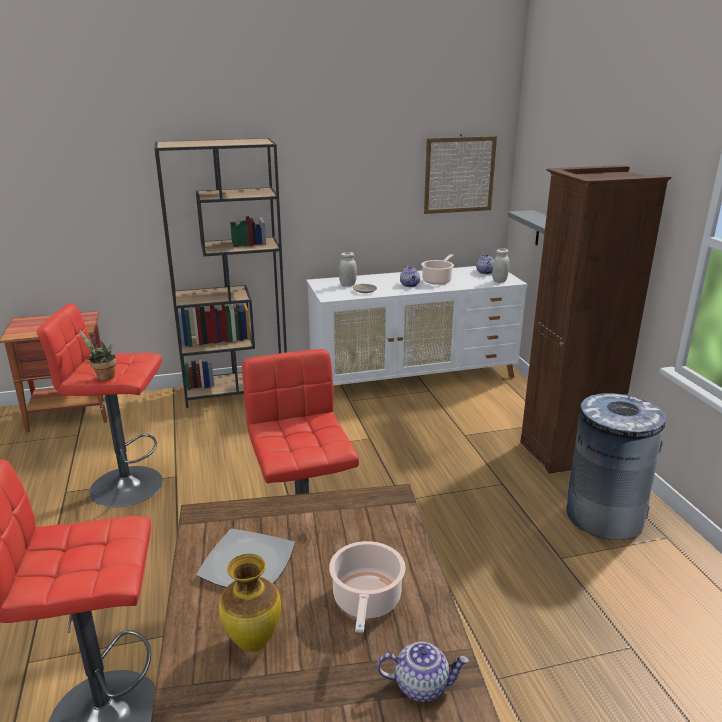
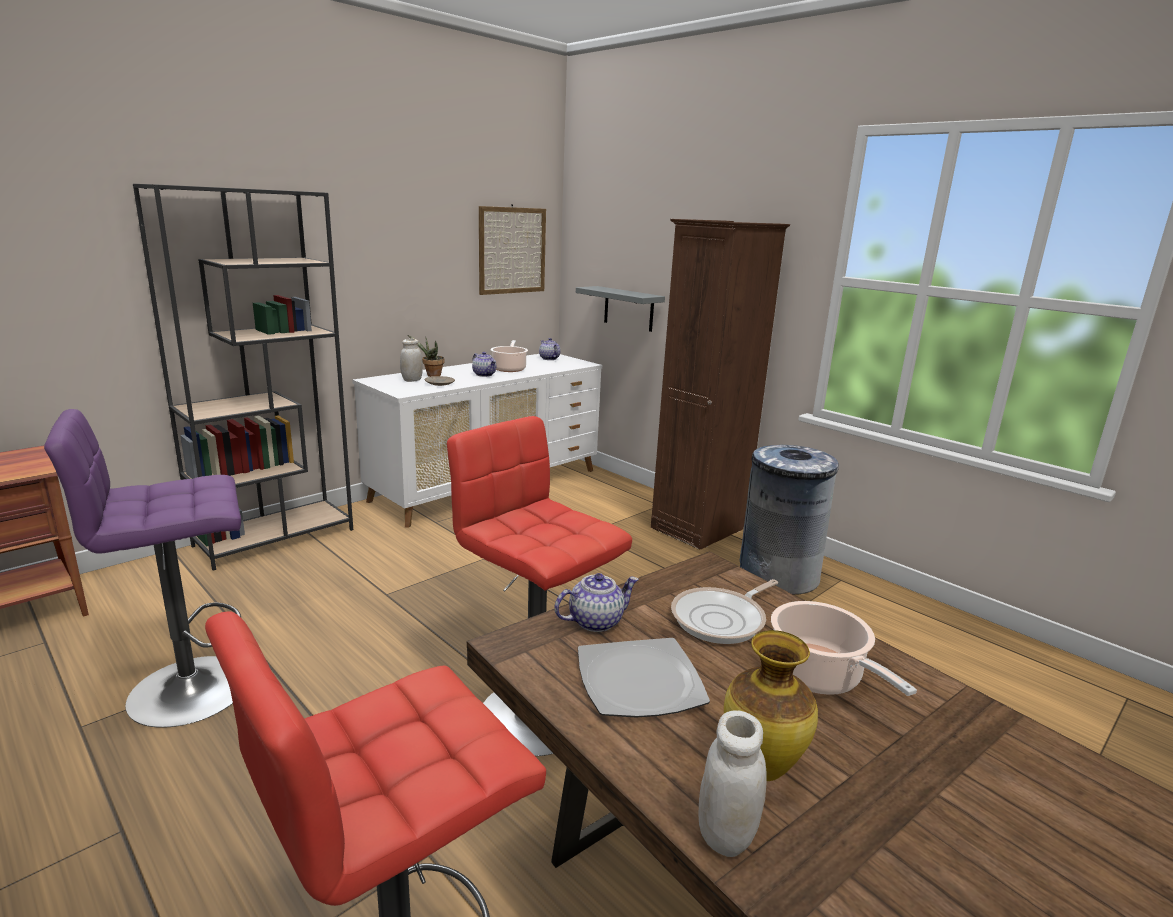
camera: 30 degrees left, 5 degrees down
red stool [37,304,163,507] -> purple stool [44,409,241,728]
potted plant [79,329,117,381] -> potted plant moved to [408,335,445,377]
teapot [377,642,469,702] -> teapot moved to [555,573,639,632]
white jar [492,248,509,283] -> white jar moved to [698,710,767,857]
none -> frying pan [671,579,778,644]

